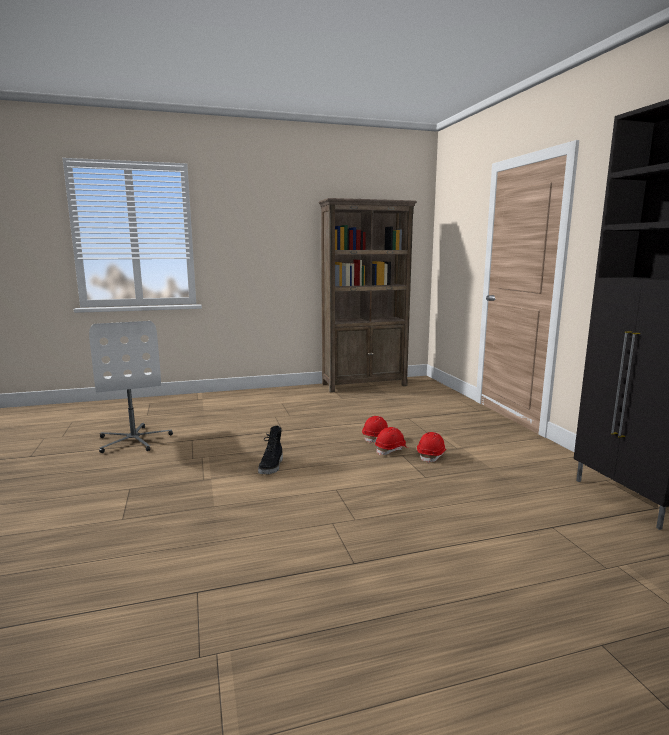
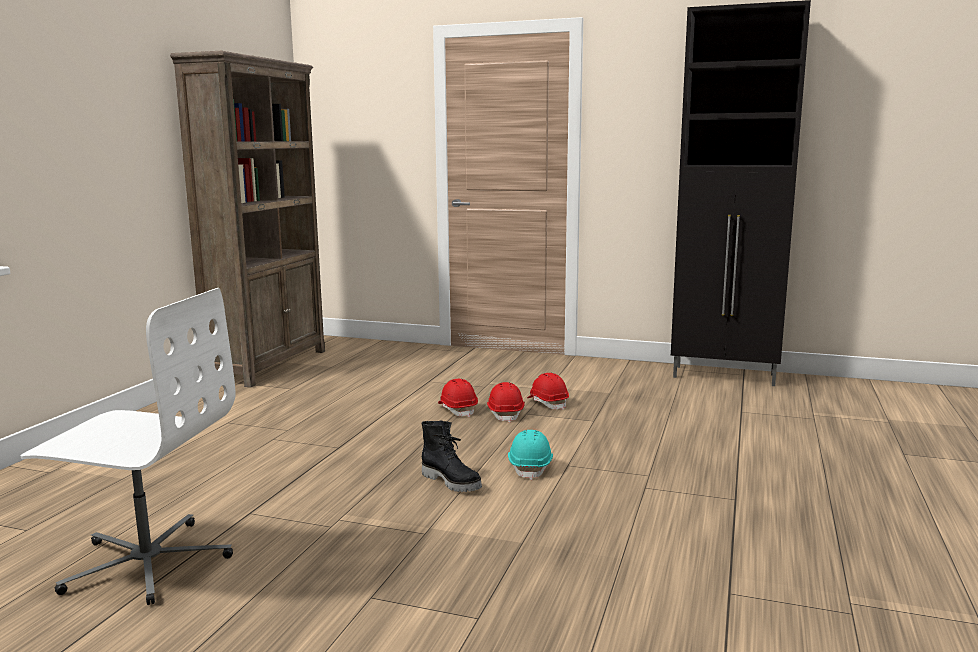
camera: 55 degrees left, 0 degrees up
none -> turquoise hard hat [508,430,553,480]

